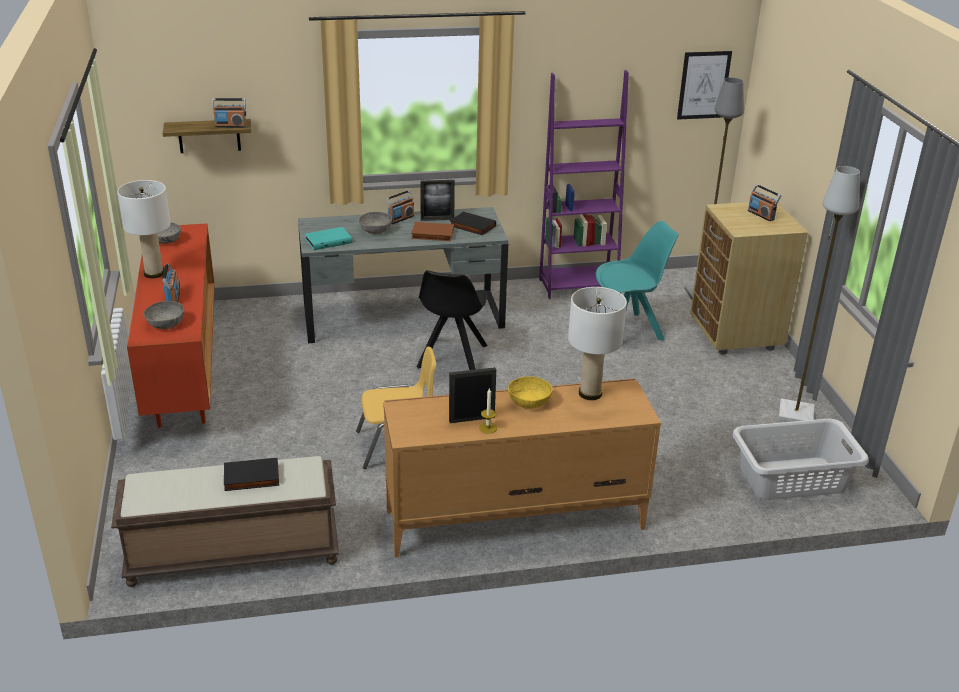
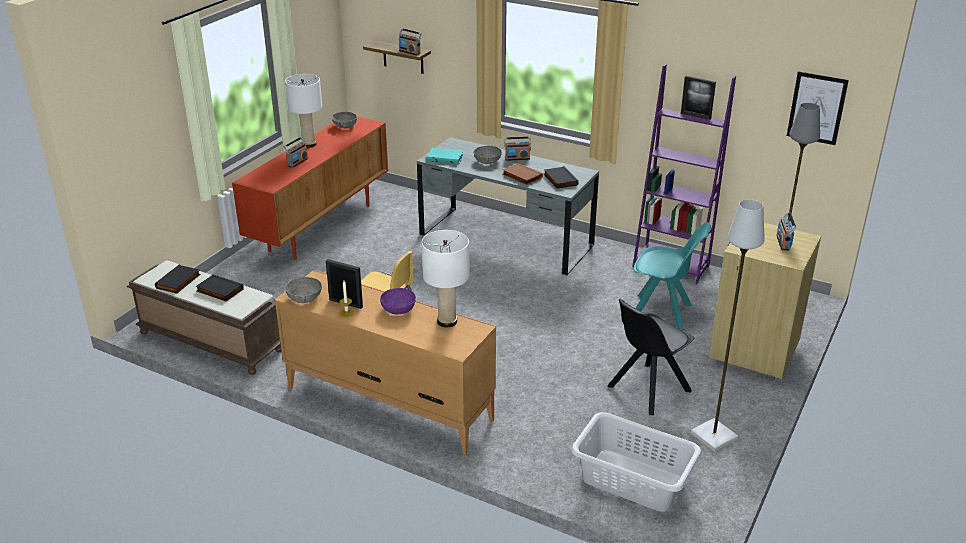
camera: 40 degrees right, 0 degrees up
grey bowl [144,301,184,329] -> grey bowl moved to [285,277,322,303]
black chair [416,270,488,370] -> black chair moved to [608,299,694,415]
picture frame [420,180,455,221] -> picture frame moved to [681,76,716,120]
yellow bowl [508,377,552,409] -> purple bowl [380,288,416,315]
none -> black book [155,265,201,293]

